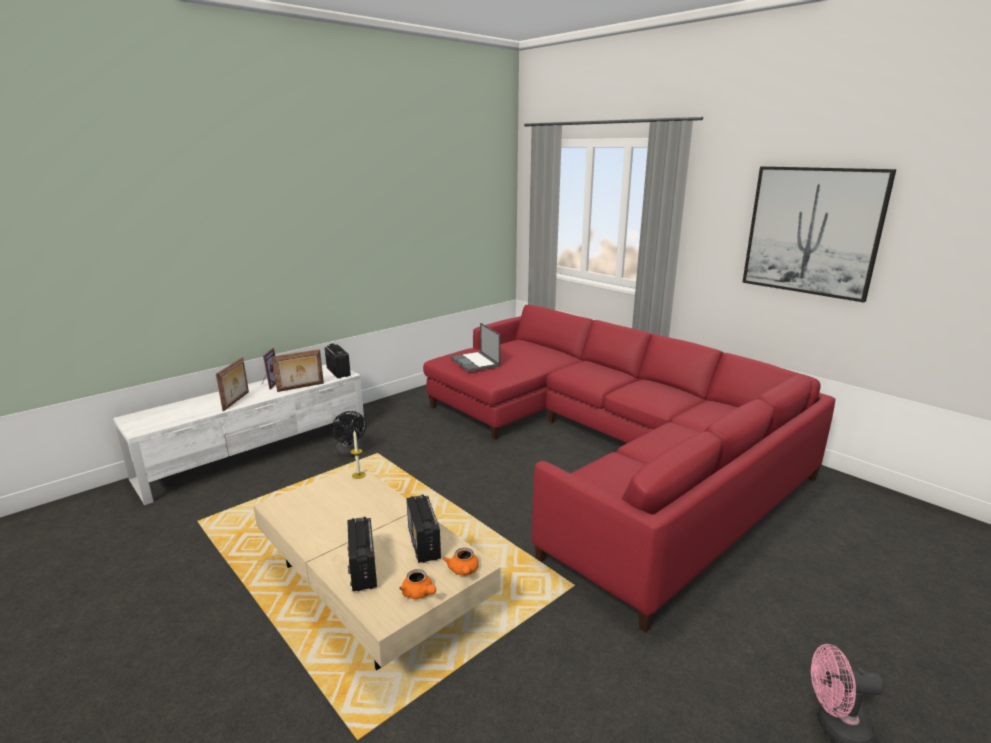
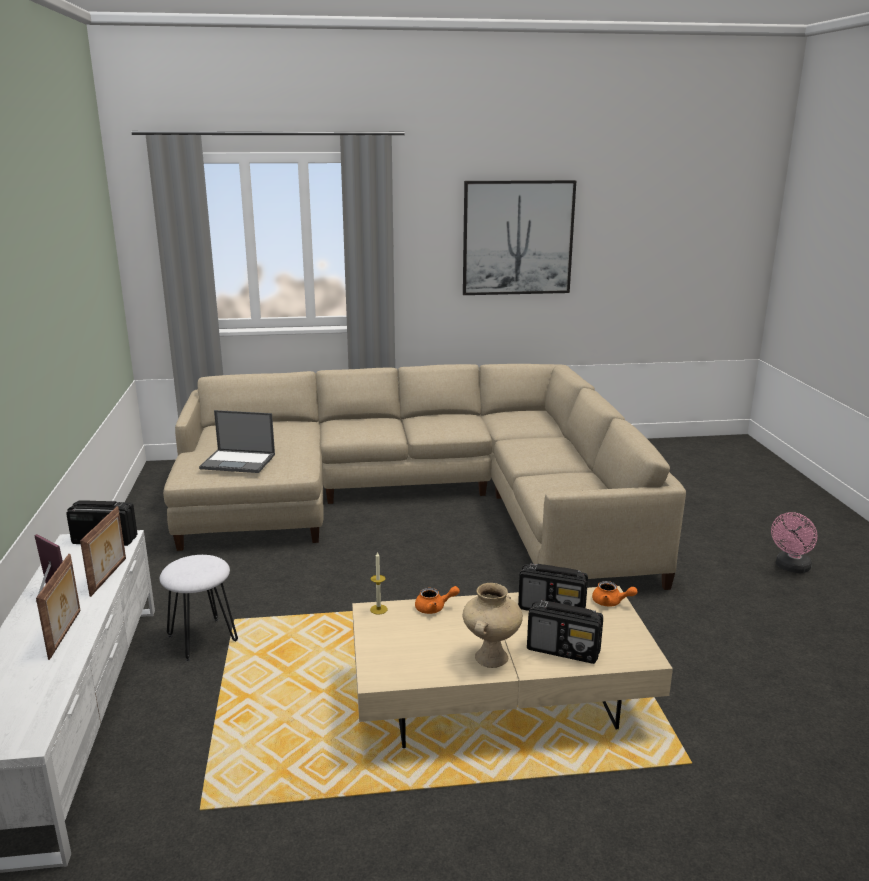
camera: 55 degrees left, 0 degrees up
picture frame [216,357,249,412] -> picture frame turned 45 degrees clockwise [36,554,80,660]
black fan [332,411,366,457] -> white stool [160,555,238,662]
orange teapot [399,569,436,599] -> orange teapot moved to [415,586,460,614]
red sofa [423,305,835,633] -> beige sofa [163,364,686,590]
none -> beige vase [463,583,523,668]

